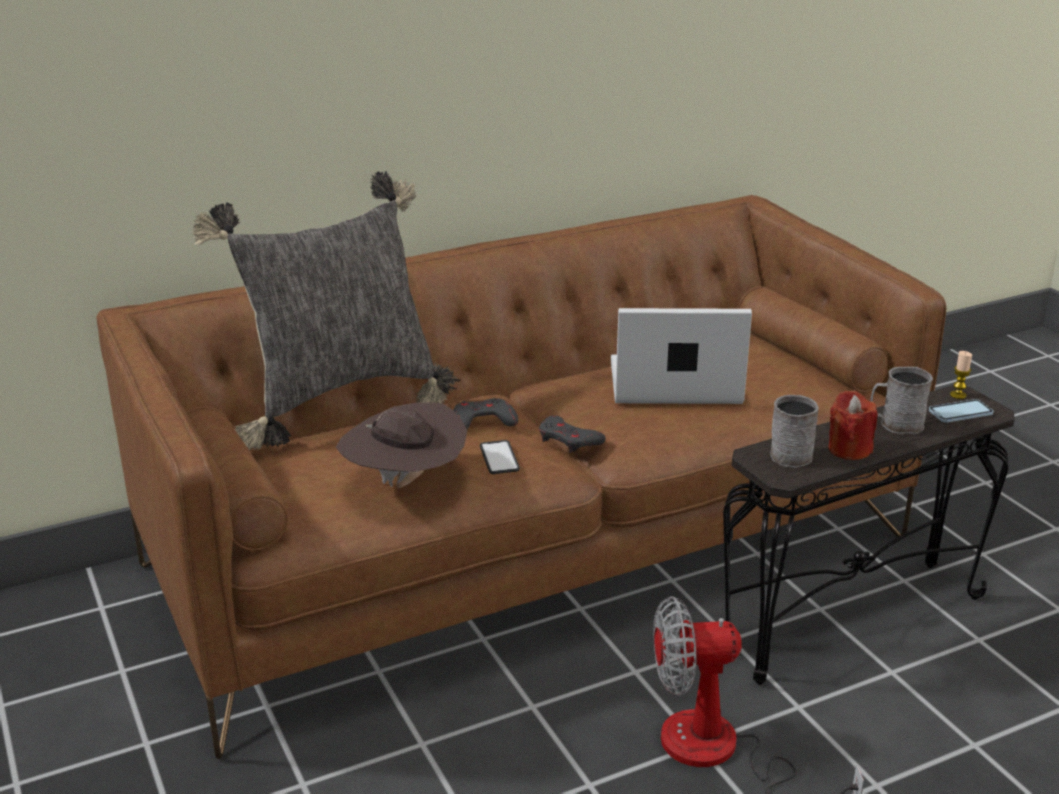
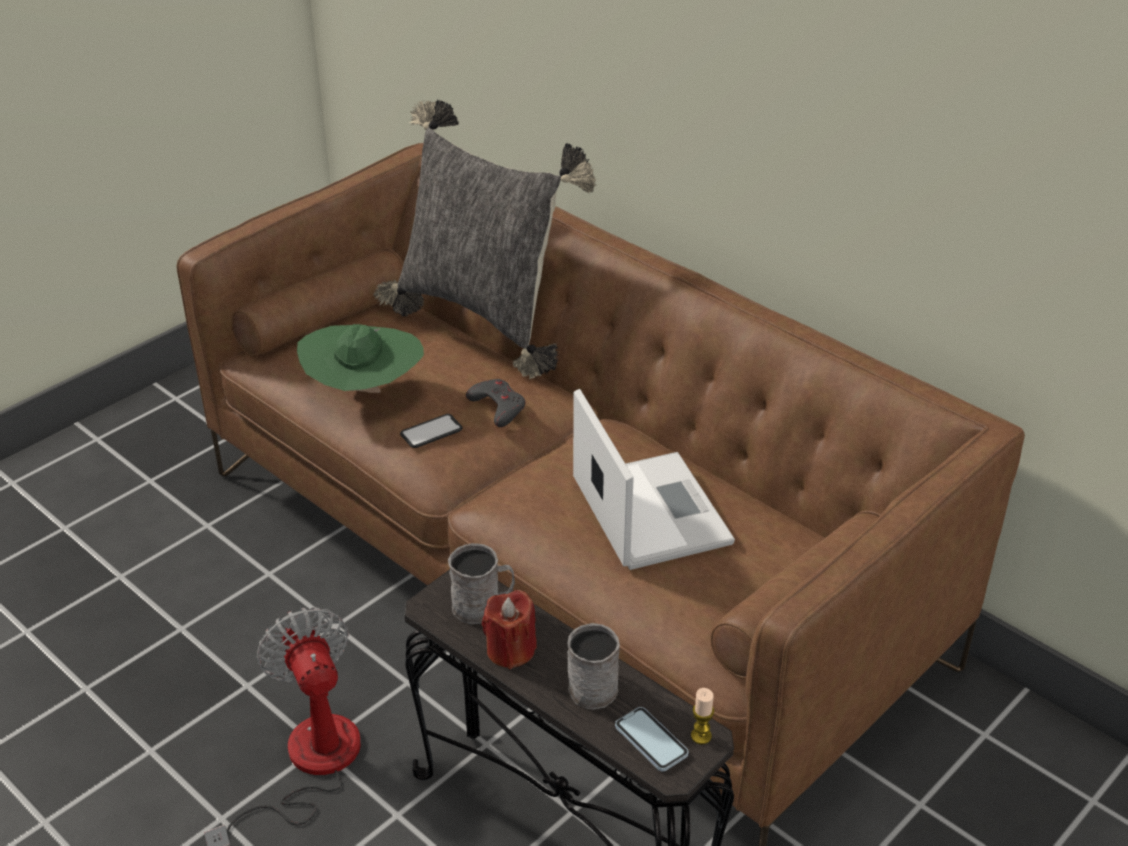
camera: 70 degrees right, 10 degrees up
brown hat [336,402,467,489] -> green hat [297,324,424,393]
grey game controller [539,415,606,453] -> none

